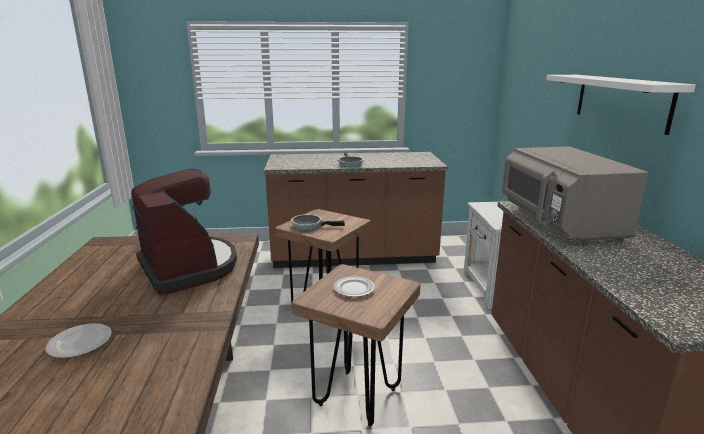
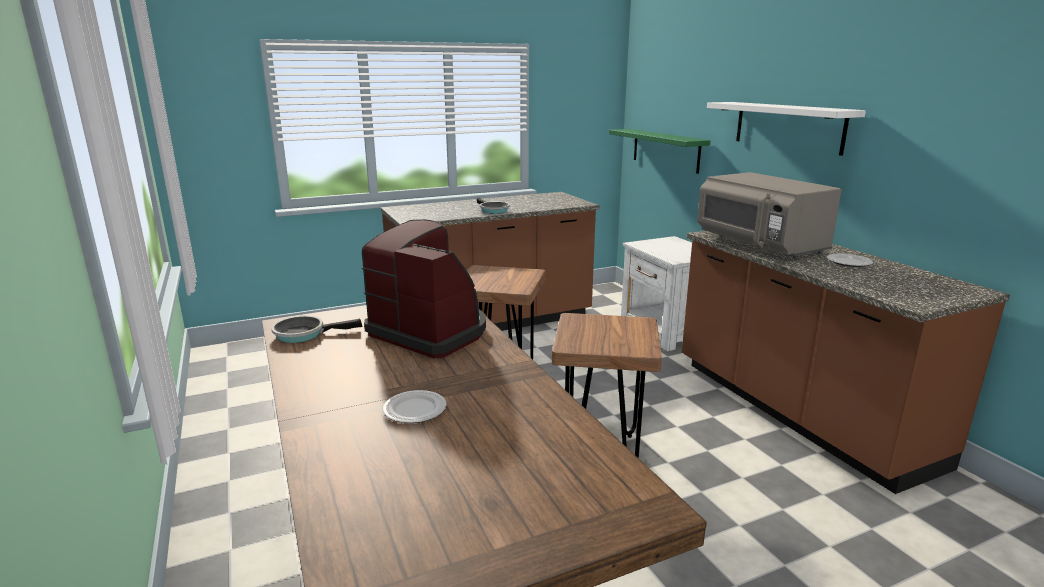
camera: 20 degrees left, 0 degrees up
frying pan [291,214,345,230] -> frying pan moved to [271,316,363,343]
plate [333,276,375,297] -> plate moved to [827,254,873,267]
none -> green shelf [609,129,711,174]

